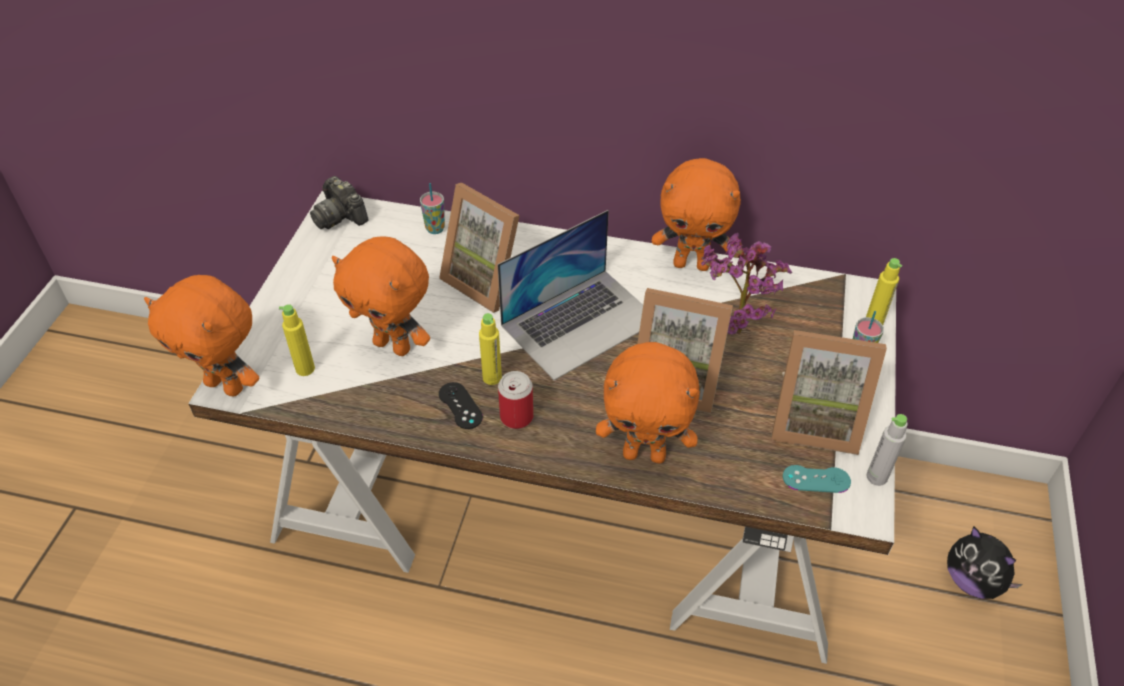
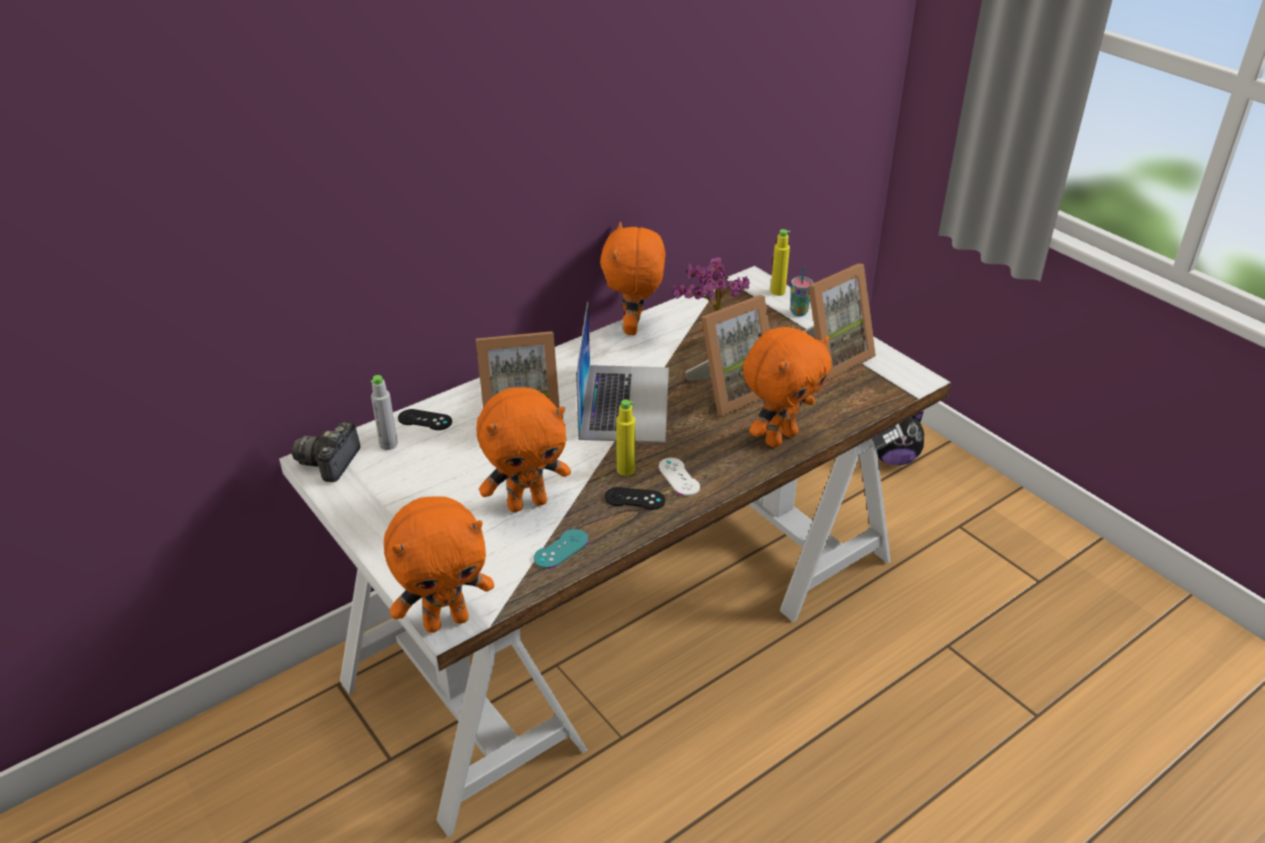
camera: 50 degrees left, 10 degrees down
yellow bottle [279,304,315,376] -> none
camera [310,176,369,229] -> camera turned 105 degrees clockwise [292,422,360,482]
cup [420,183,445,234] -> black game controller [398,409,452,430]
can [498,371,533,429] -> white game controller [659,458,700,496]
orange plush toy [652,158,741,271] -> orange plush toy turned 135 degrees clockwise [600,222,665,335]
turquoise game controller [783,465,851,493] -> turquoise game controller moved to [534,529,589,569]
grey bottle [867,414,908,486] -> grey bottle moved to [371,375,398,450]

